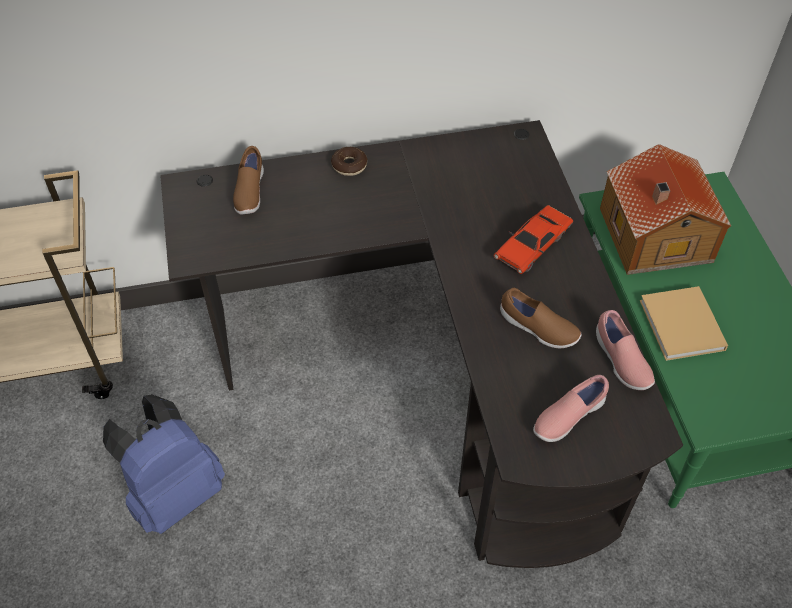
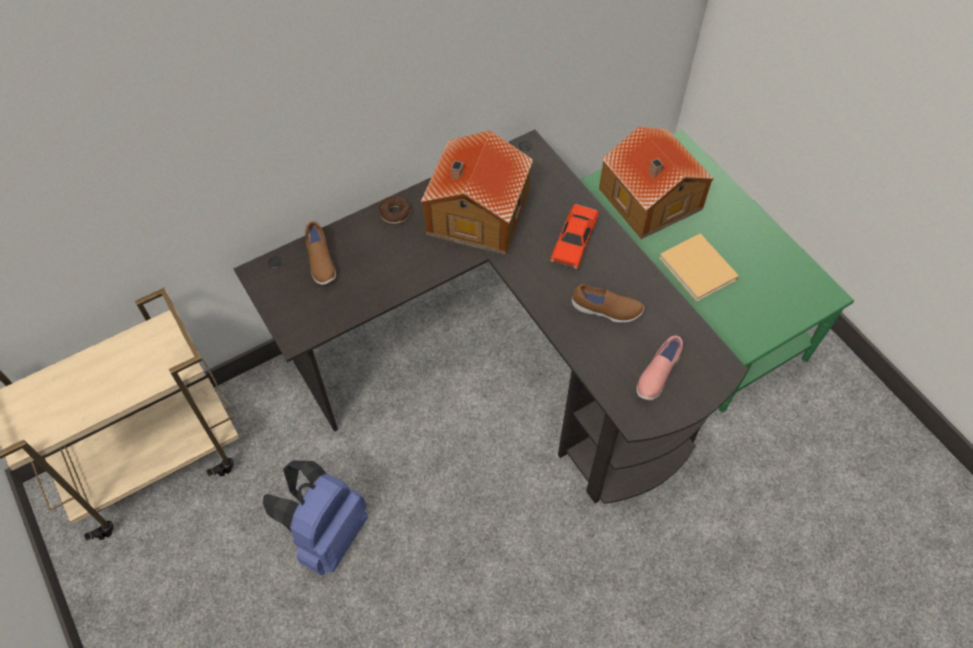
camera: 20 degrees left, 5 degrees up
pink shoe [596,310,655,390] -> none
none -> toy house [421,130,533,255]

